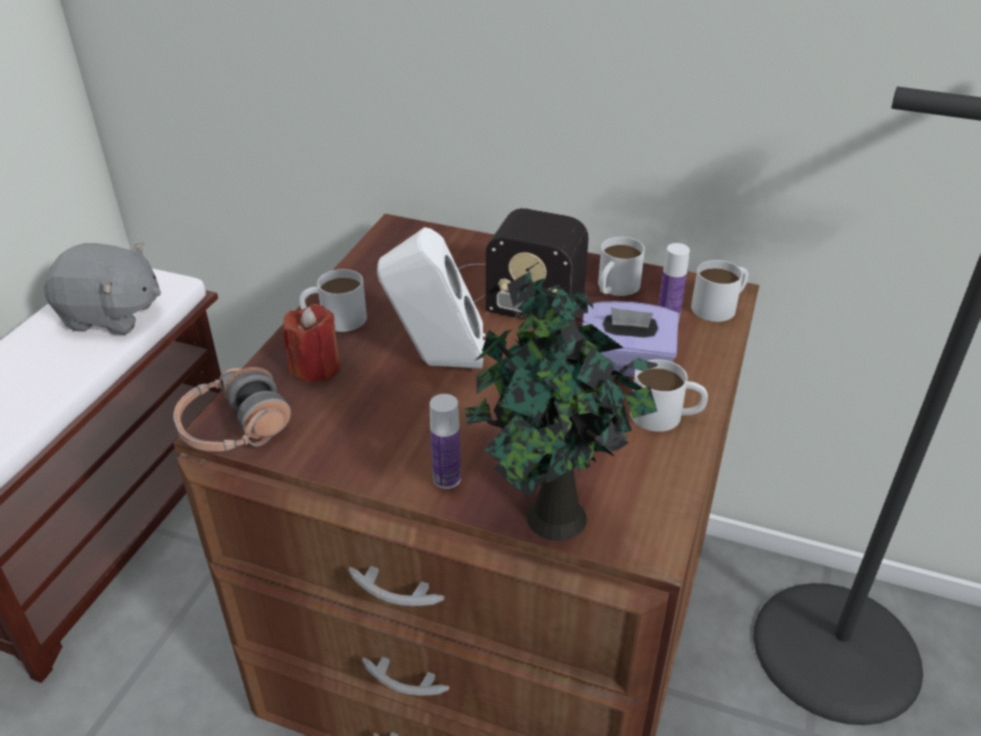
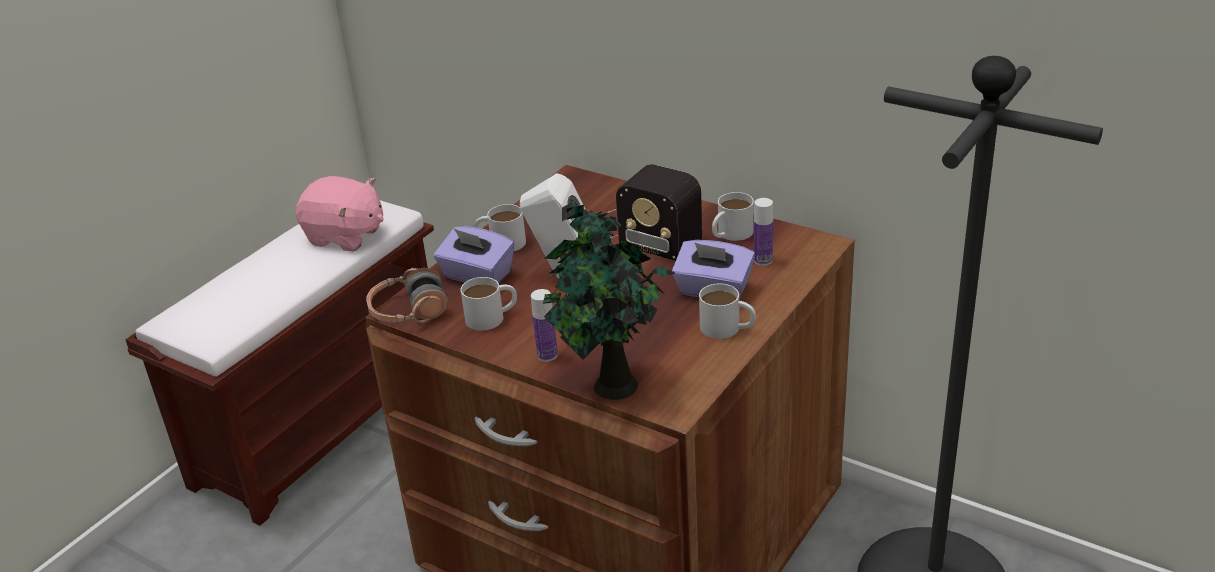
camera: 15 degrees right, 5 degrees down
grey plush toy [44,242,161,335] -> pink plush toy [296,176,384,252]
red candle [283,304,340,382] -> purple tissue box [434,226,514,283]
white mug [691,260,748,322] -> white mug moved to [461,277,517,331]

